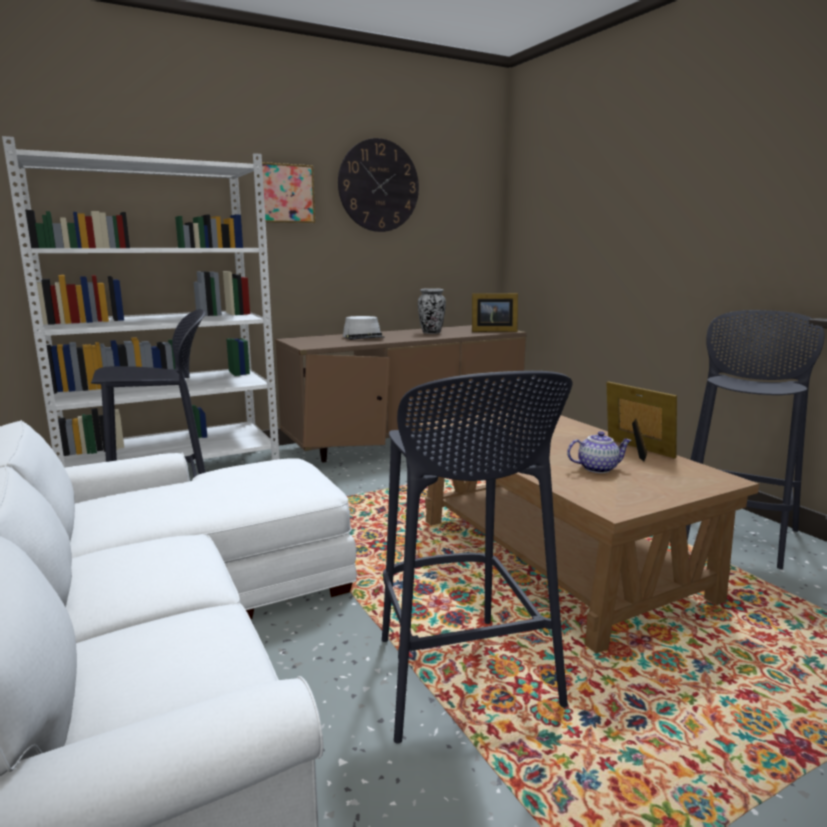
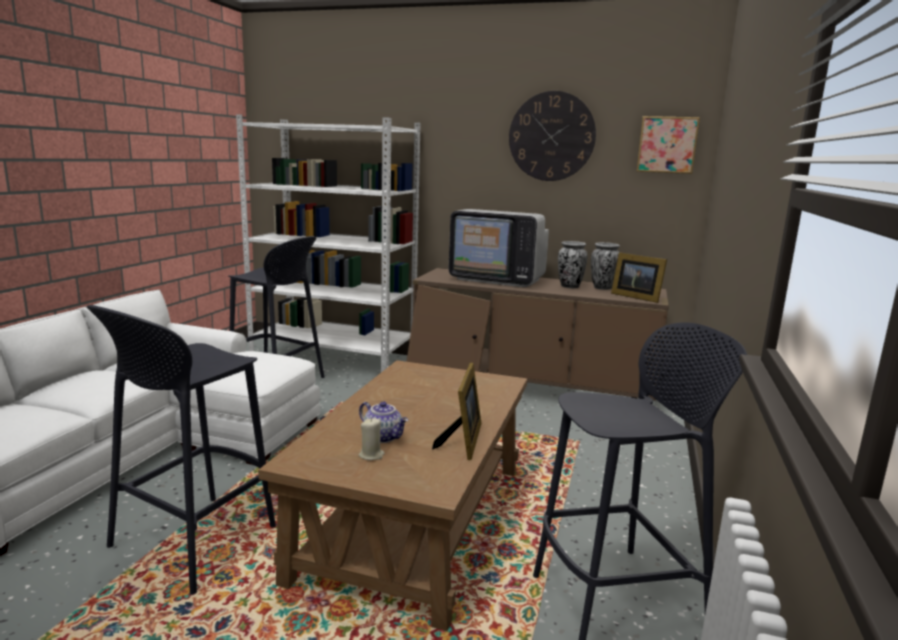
camera: 45 degrees right, 0 degrees up
picture [257,162,315,223] -> picture moved to [637,116,700,174]
grey hat [343,316,385,340] -> television [449,209,549,287]
none -> beige candle [359,418,385,460]
none -> vase [591,242,620,290]

